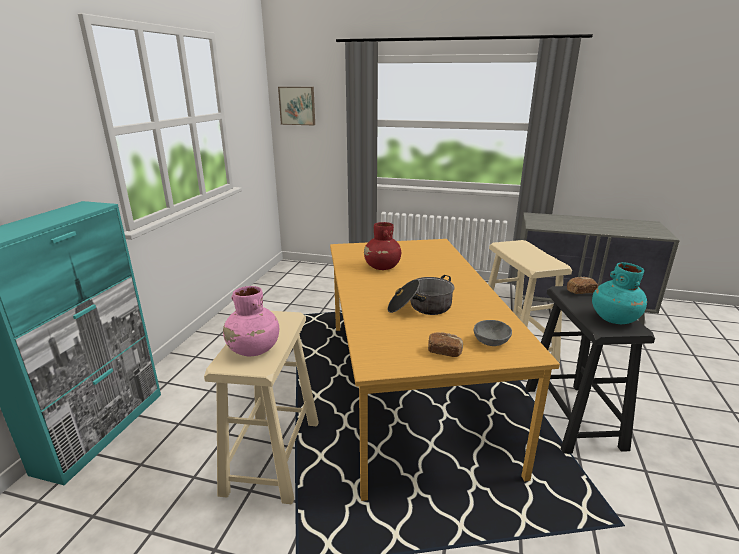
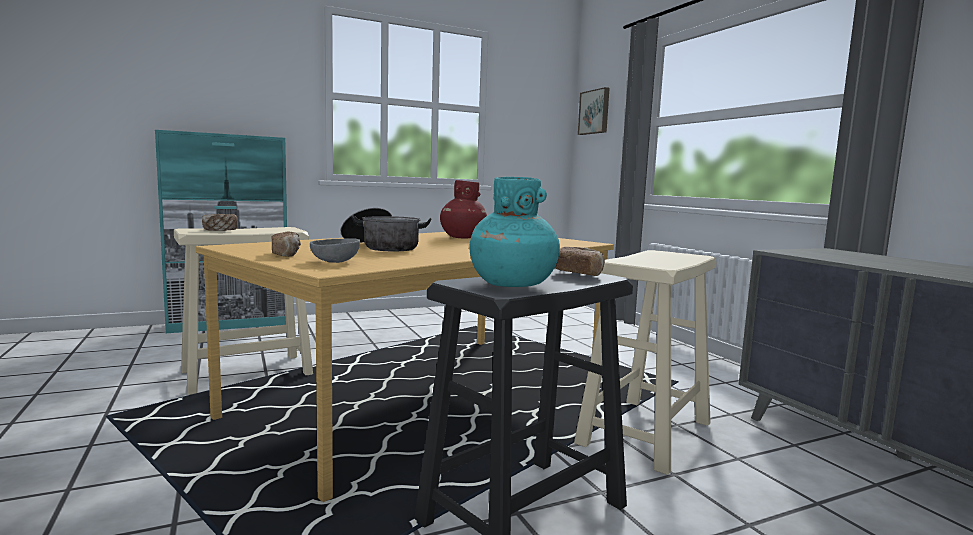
camera: 50 degrees right, 15 degrees down
pink vase [223,286,279,356] -> bread [202,214,238,231]

